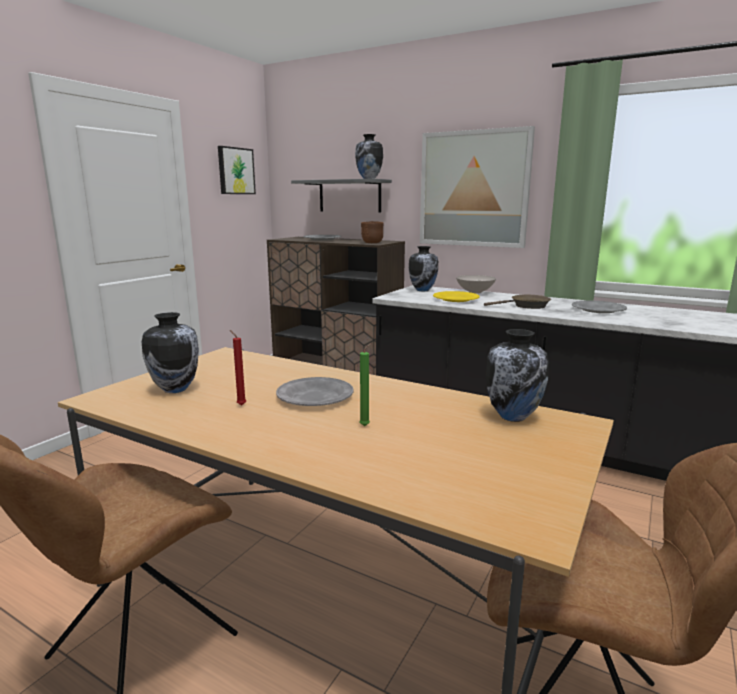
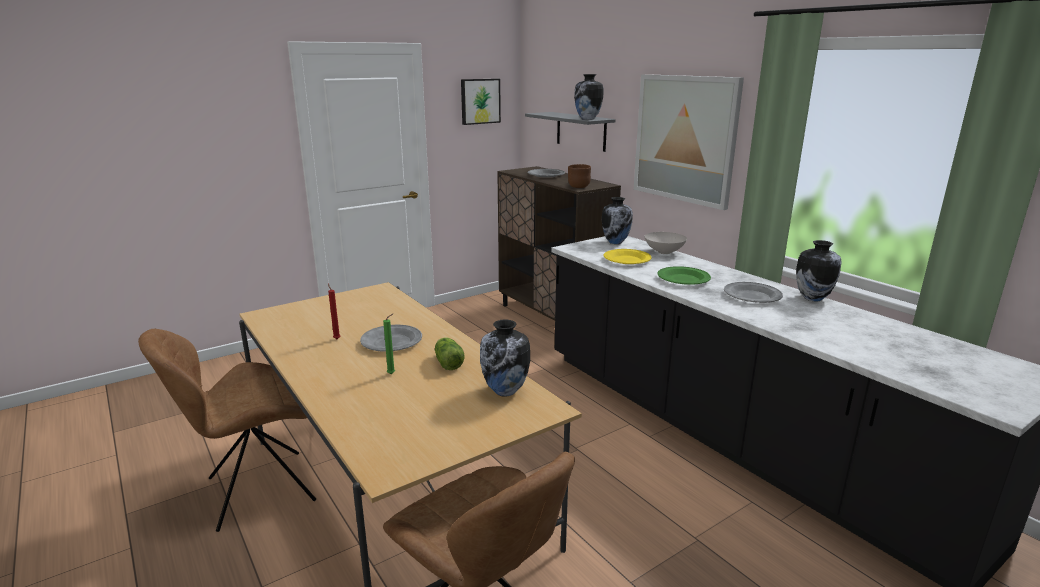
camera: 25 degrees right, 5 degrees up
vase [142,312,199,393] -> vase moved to [796,240,842,301]
brown frying pan [484,295,551,309] -> green plate [657,266,711,285]
none -> lettuce [435,338,465,370]

